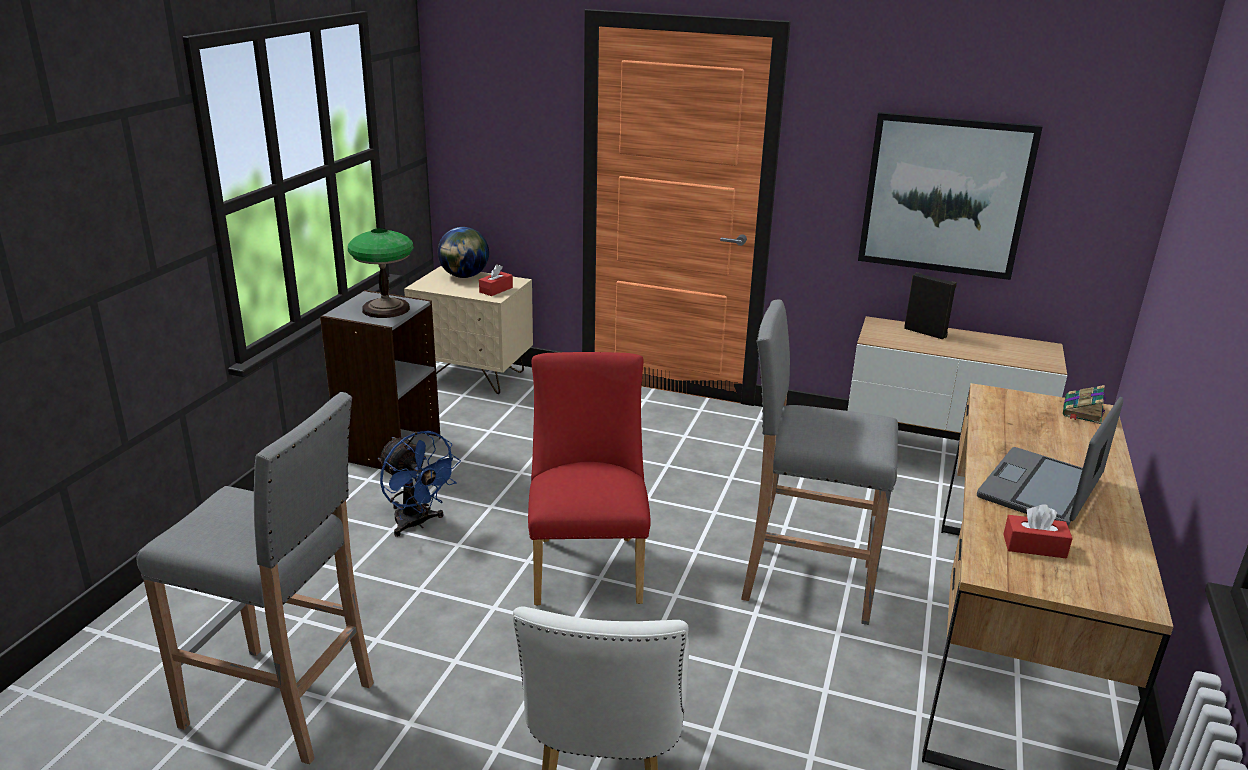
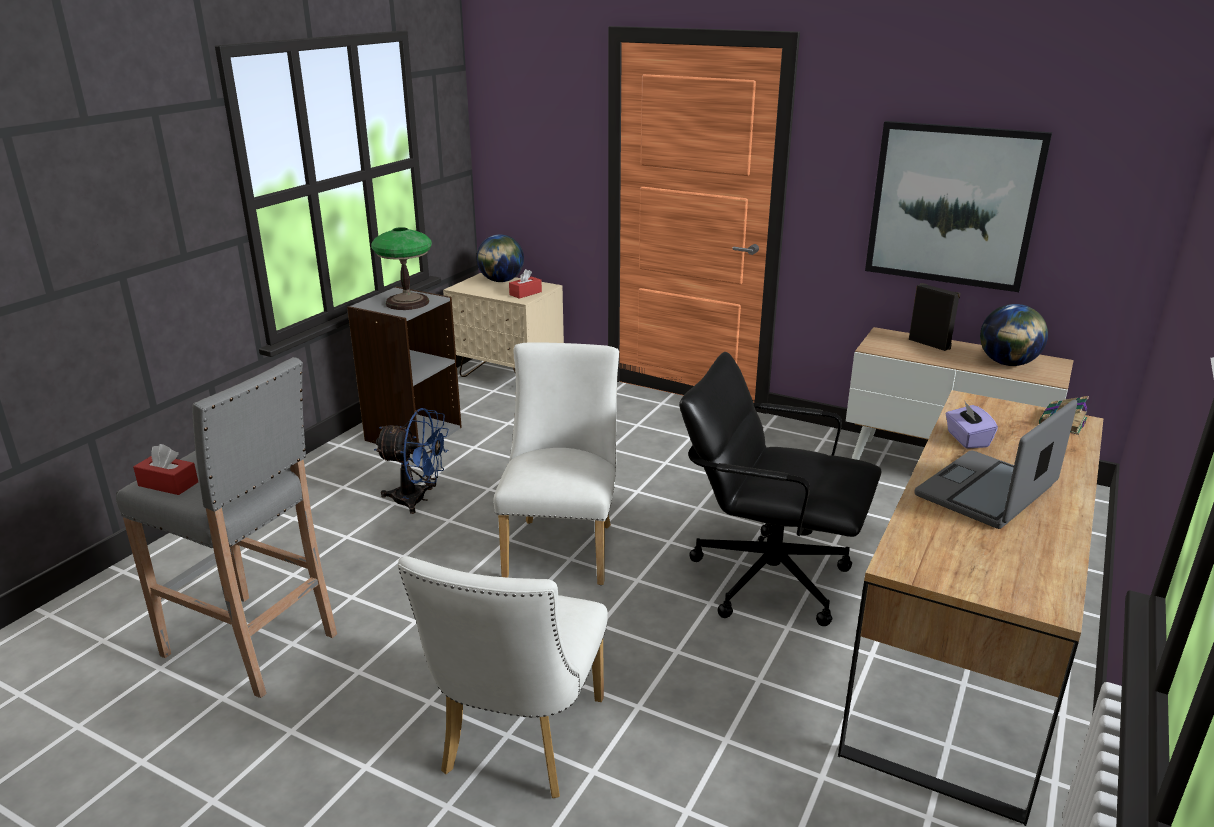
camera: 10 degrees right, 0 degrees up
blue fan [378,431,461,537] -> blue fan turned 45 degrees counterclockwise [374,408,449,514]
red chair [528,352,651,606] -> white chair [494,342,619,585]
grey stool [741,299,898,625] -> black office chair [679,352,881,626]
red tissue box [1003,504,1073,558] -> red tissue box moved to [133,444,198,495]
none -> purple tissue box [946,402,998,449]
none -> globe [980,304,1048,366]

